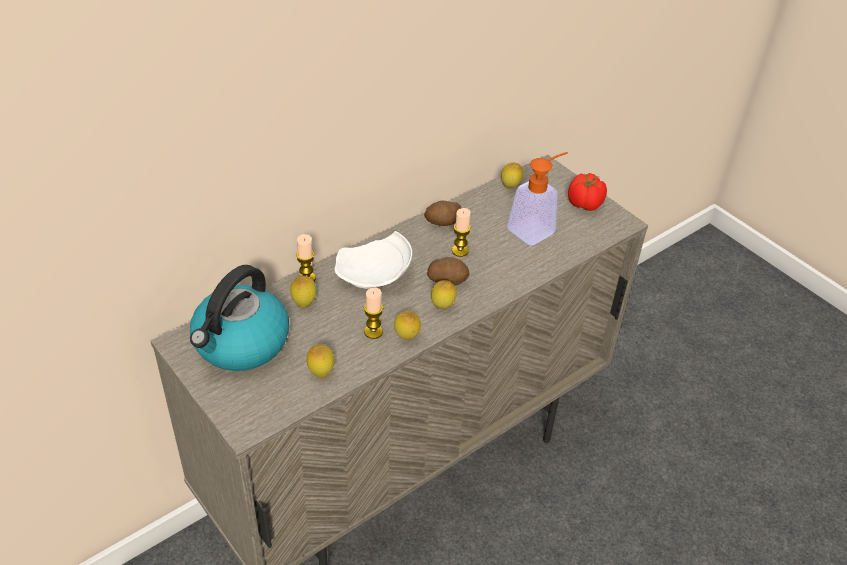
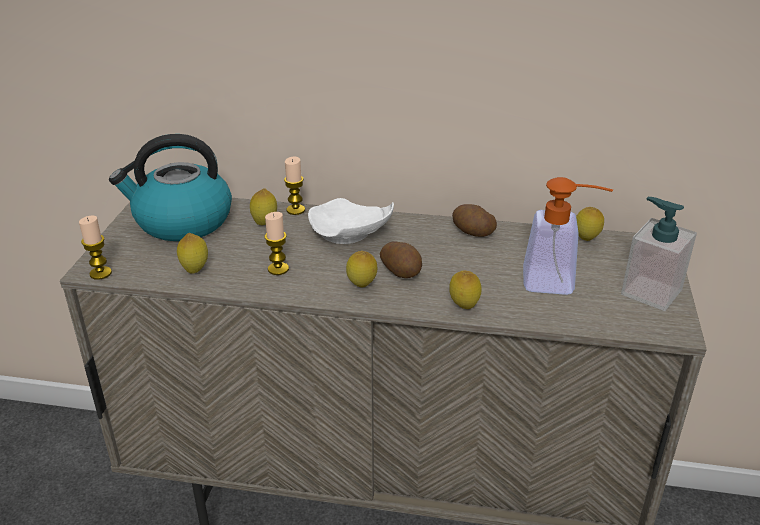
camera: 50 degrees right, 10 degrees down
lemon [394,311,421,340] -> lemon moved to [449,271,482,309]
candle [452,208,471,257] -> candle moved to [79,215,112,280]
tomato [568,173,607,211] -> soap dispenser [621,197,697,311]

